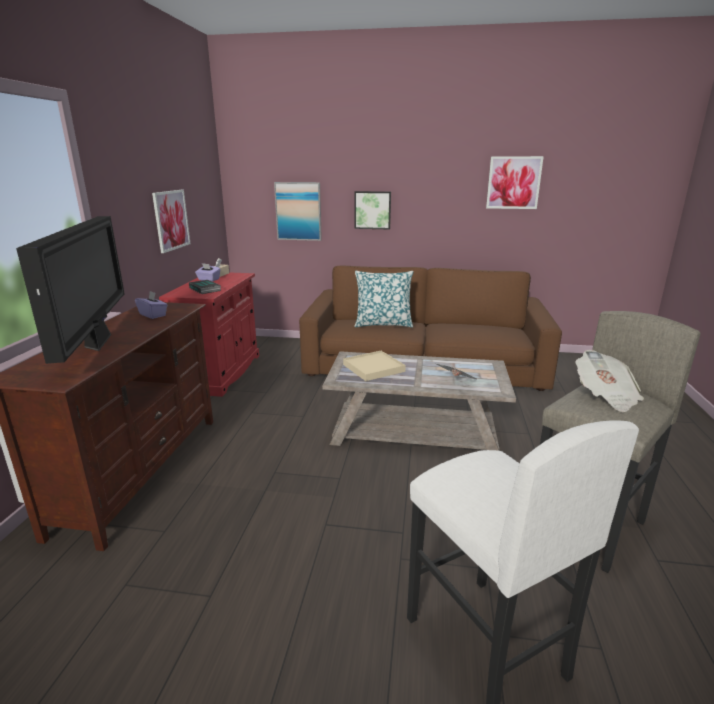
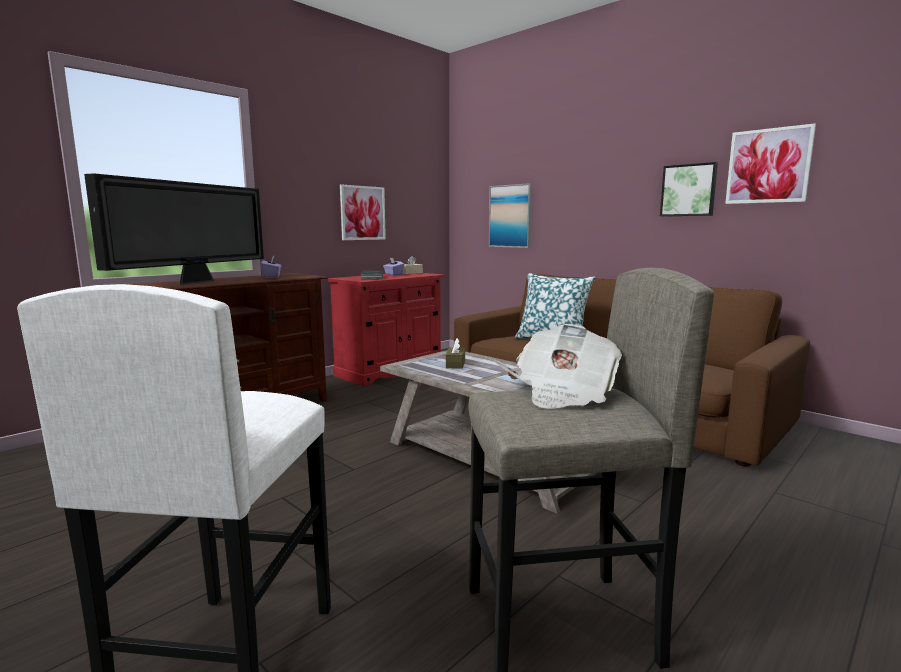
camera: 35 degrees right, 10 degrees down
beige tray [343,351,406,381] -> brown tissue box [446,338,465,369]
picture [354,191,391,229] -> picture moved to [660,162,718,216]

